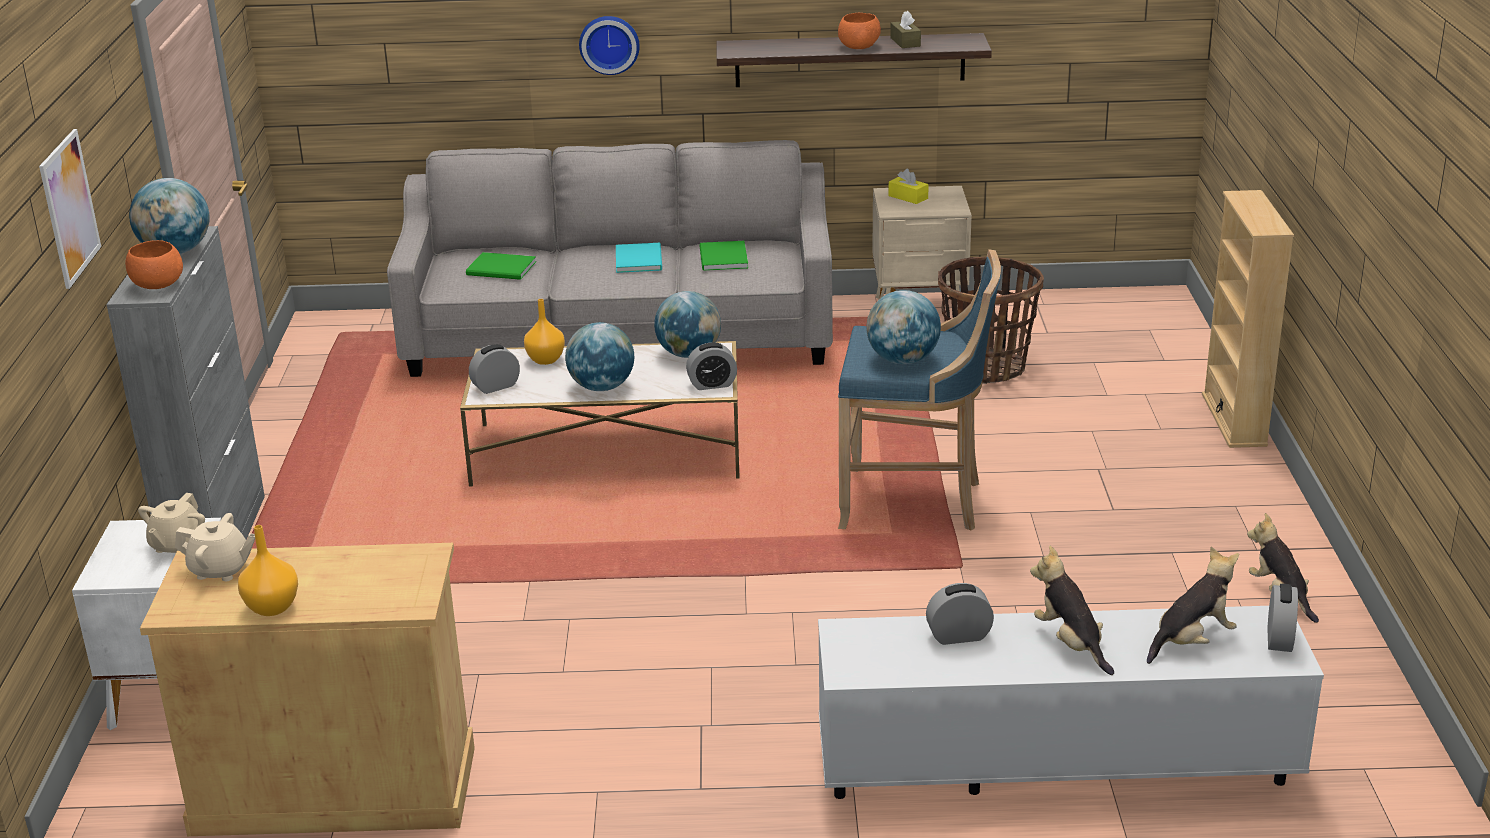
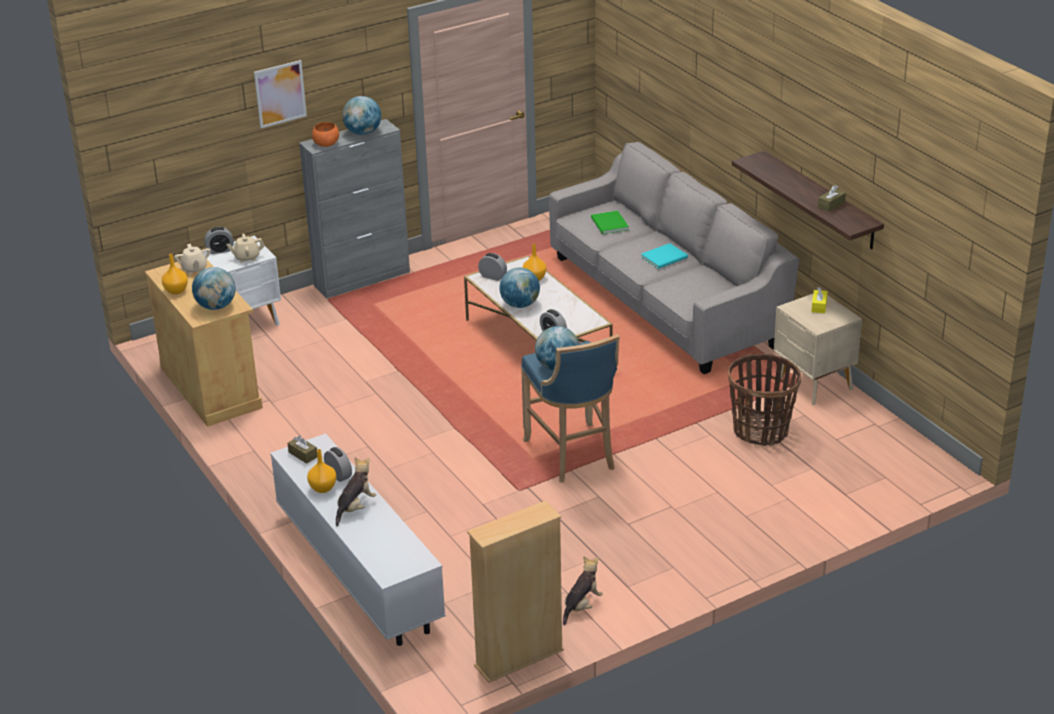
camera: 60 degrees right, 5 degrees up
wall clock [579,16,640,75] -> none
globe [654,291,721,358] -> globe moved to [192,267,236,310]
green book [699,241,748,271] -> none
orange bowl [838,13,881,49] -> none
plush toy [1147,547,1239,664] -> none
beige bookcase [1202,190,1294,448] -> beige bookcase moved to [467,500,564,683]
alarm clock [1267,584,1298,652] -> alarm clock moved to [204,227,234,254]
none -> brown tissue box [288,436,317,464]
none -> orange vase [307,449,337,493]

